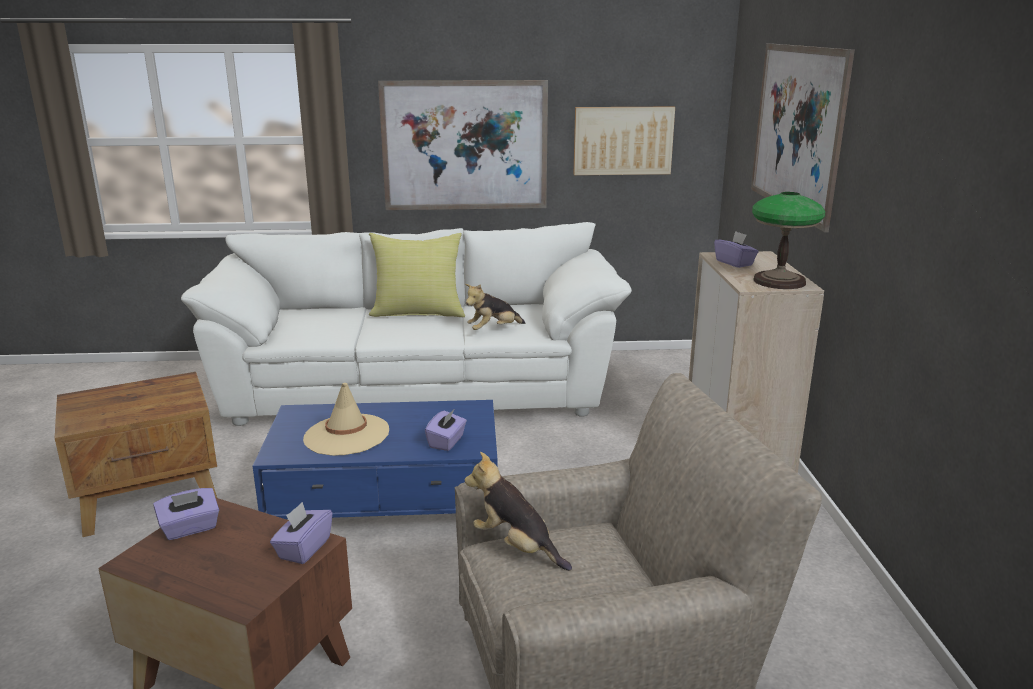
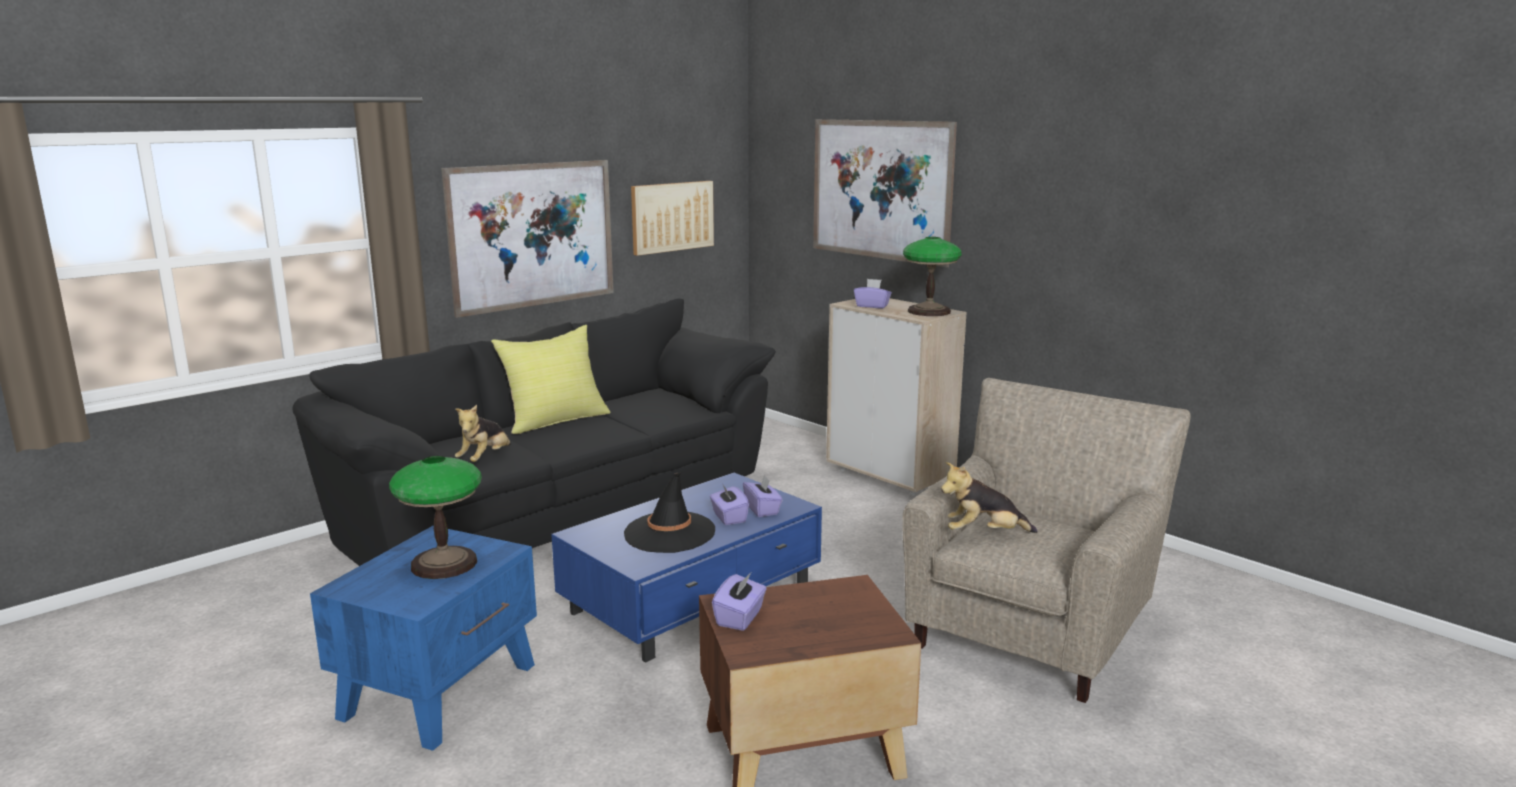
camera: 40 degrees left, 5 degrees down
brown side table [55,372,217,537] -> blue side table [310,526,537,751]
white sofa [181,222,632,426] -> black sofa [292,299,776,566]
purple tissue box [270,502,332,564] -> purple tissue box moved to [710,483,749,525]
beige hat [303,383,389,456] -> black hat [624,473,715,553]
plush toy [465,284,525,330] -> plush toy moved to [455,405,511,462]
none -> table lamp [389,456,482,579]

